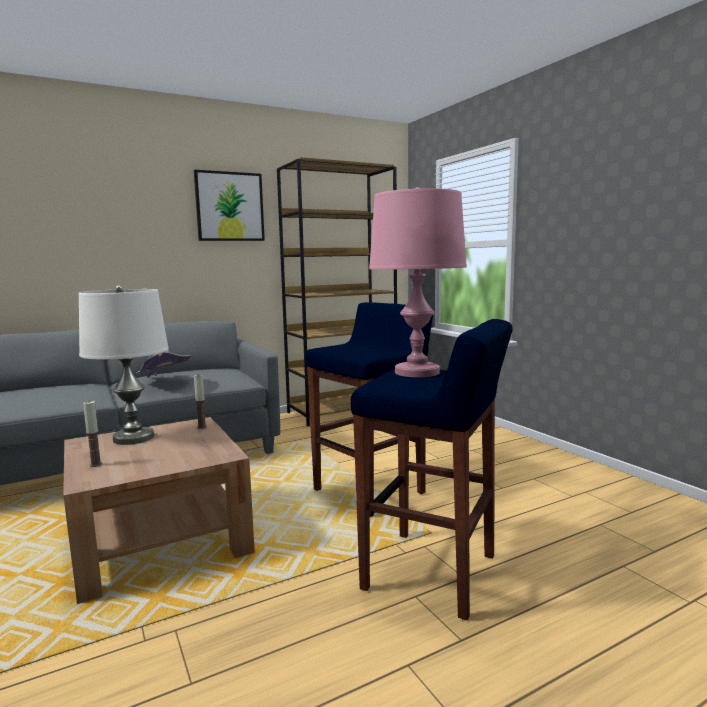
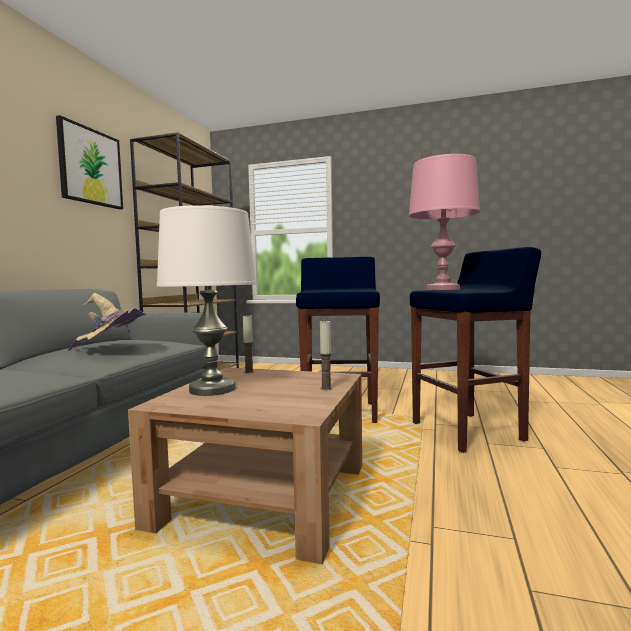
camera: 45 degrees left, 5 degrees down
candle [83,401,102,467] -> candle moved to [320,321,332,390]

